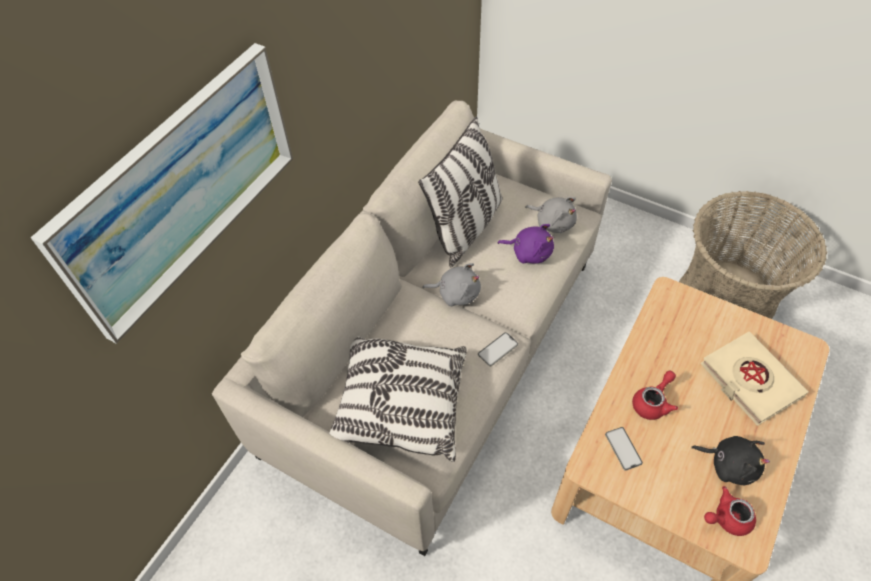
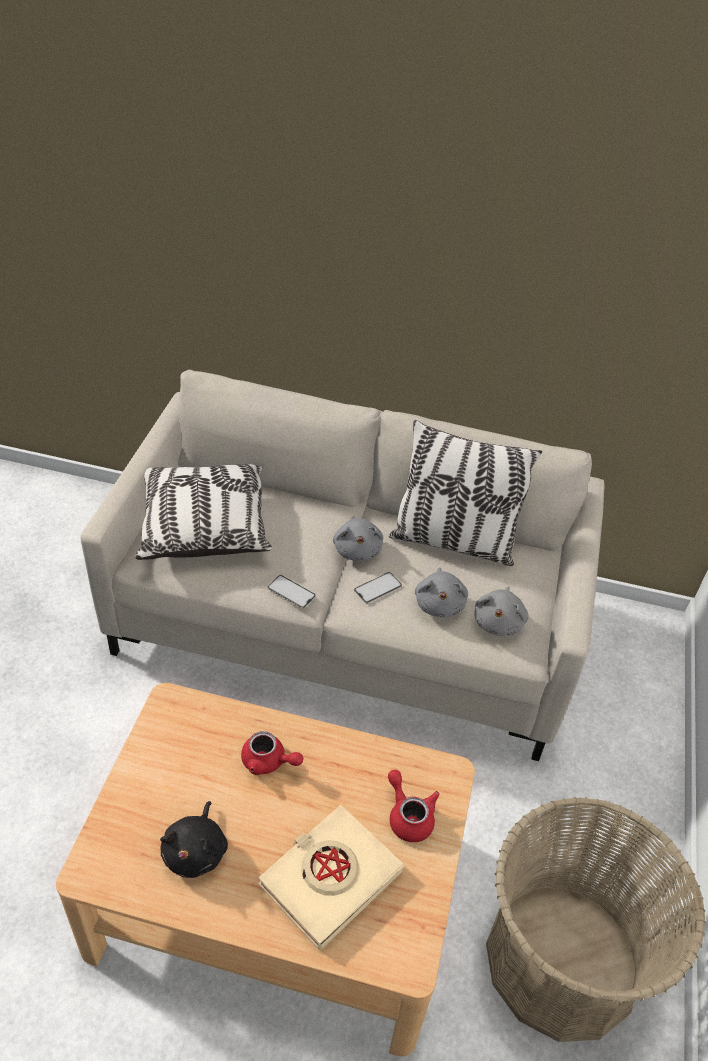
camera: 70 degrees right, 10 degrees down
picture [31,43,293,344] -> none
purple plush toy [497,224,554,264] -> grey plush toy [415,568,468,617]
phone [605,427,643,471] -> phone moved to [354,572,402,603]
red teapot [704,486,756,536] -> red teapot moved to [388,770,440,842]

